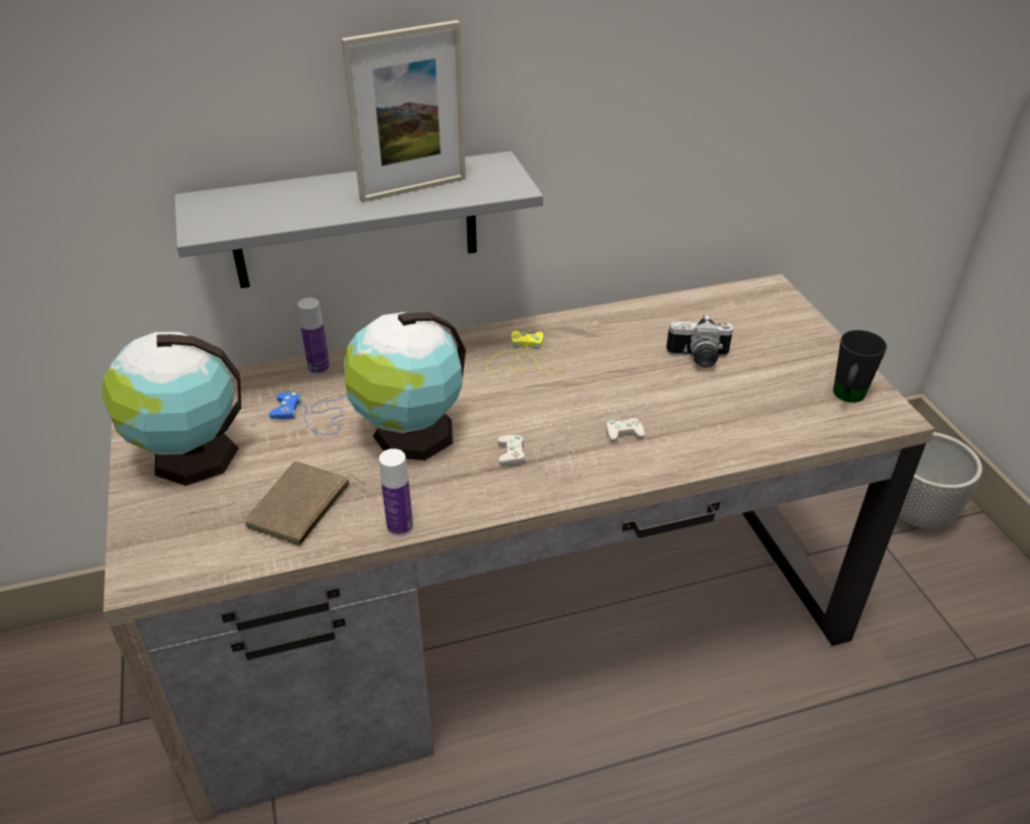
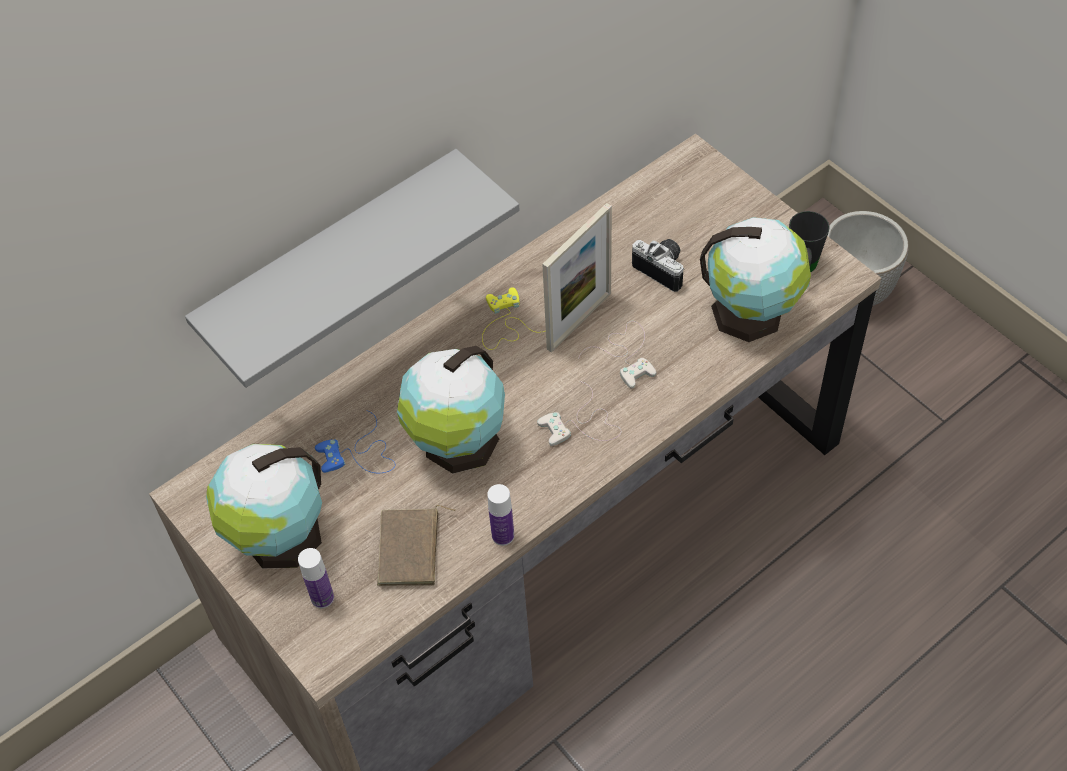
camera: 20 degrees left, 15 degrees up
bottle [297,298,330,375] -> bottle moved to [298,548,334,608]
picture frame [341,20,466,203] -> picture frame moved to [542,203,612,353]
camera [666,314,733,368] -> camera turned 120 degrees counterclockwise [632,239,685,292]
none -> globe [700,217,811,342]

